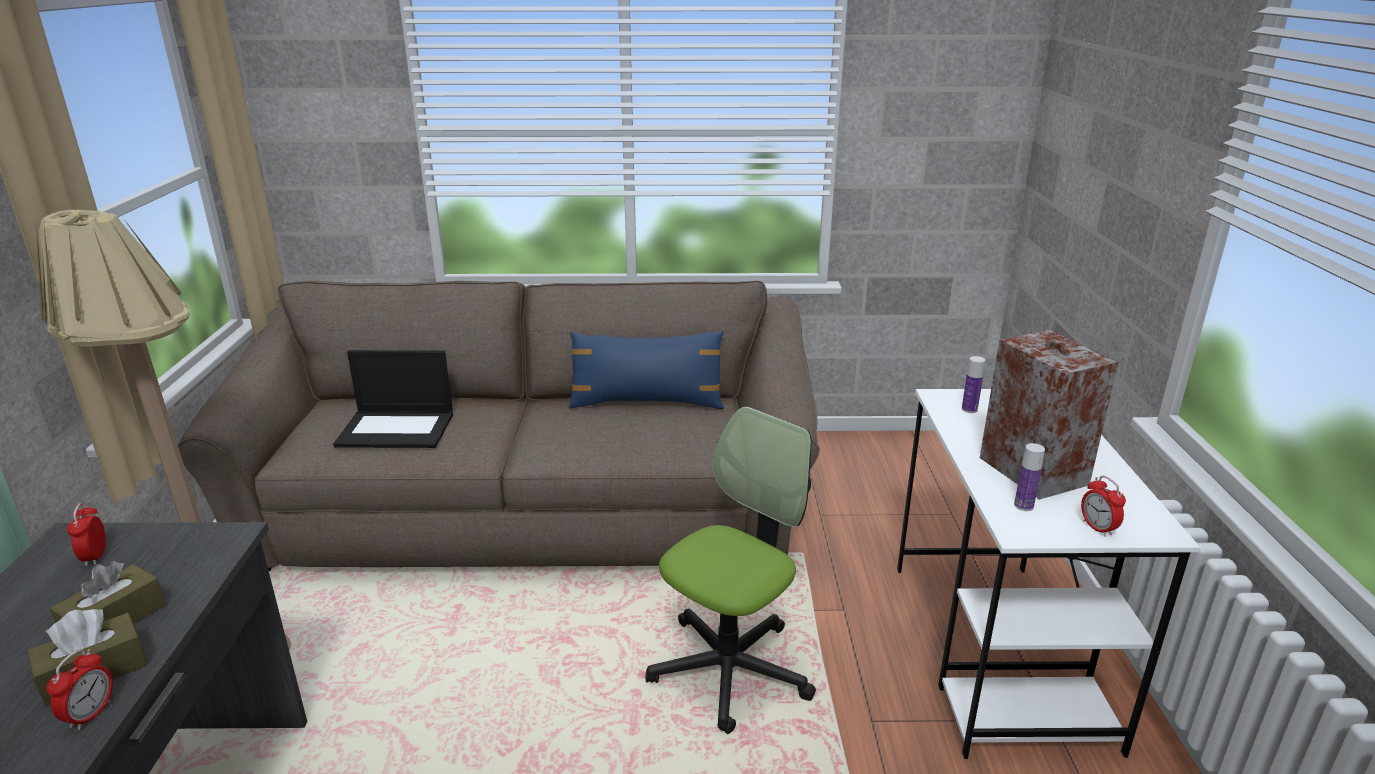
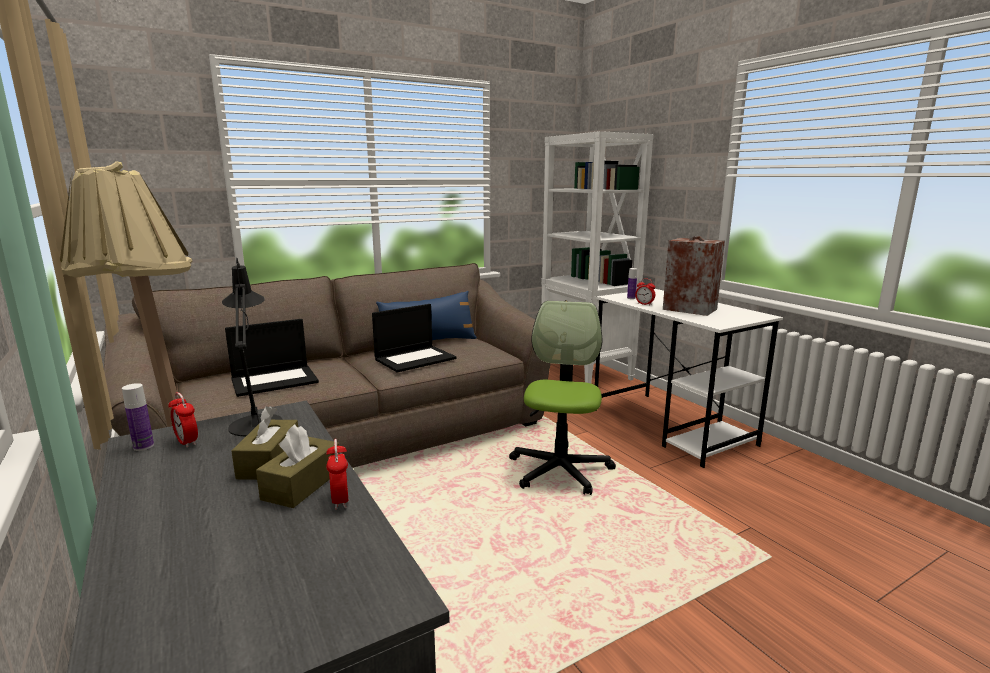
camera: 30 degrees left, 10 degrees down
bottle [1014,443,1045,511] -> bottle moved to [122,383,154,451]
alarm clock [1081,476,1126,537] -> alarm clock moved to [635,278,655,305]
none -> black table lamp [222,258,283,436]
none -> laptop [372,304,457,373]
none -> white bookcase [541,131,653,383]

